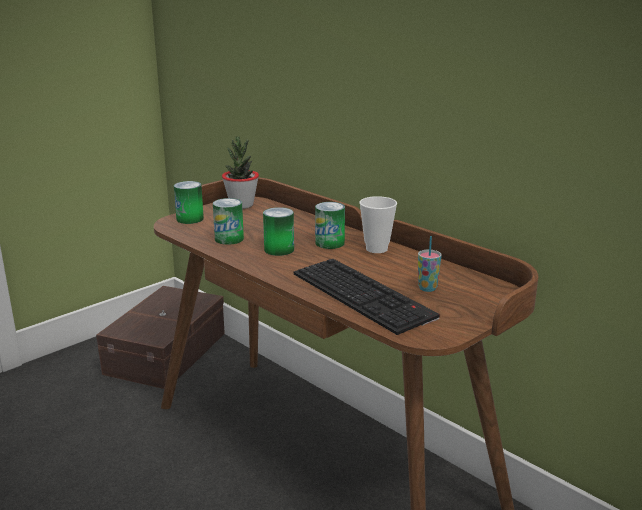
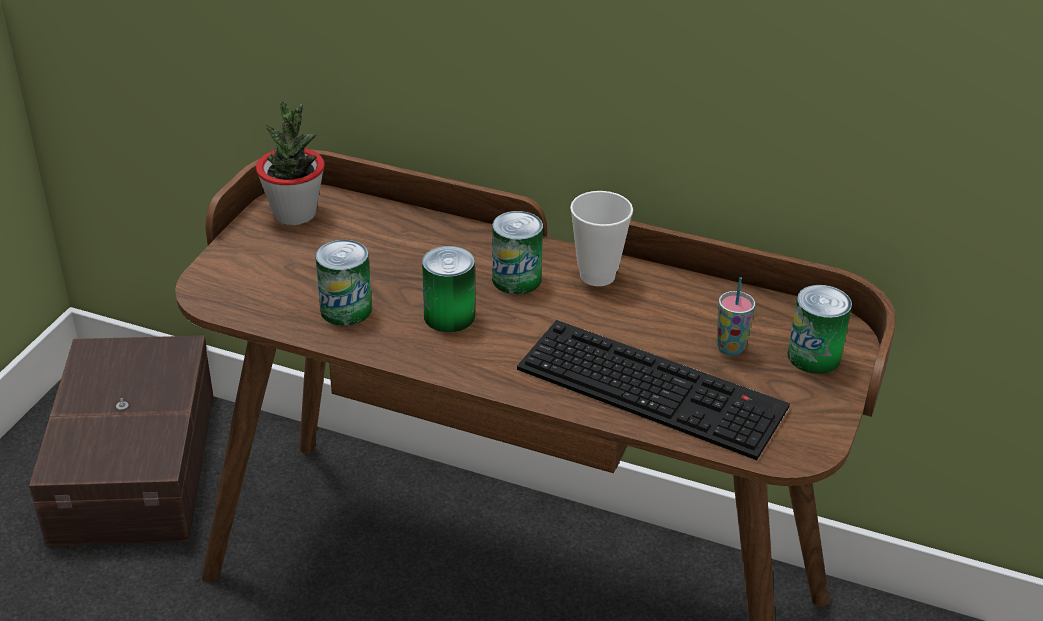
camera: 25 degrees left, 15 degrees up
can [174,181,204,224] -> can moved to [787,285,852,374]

